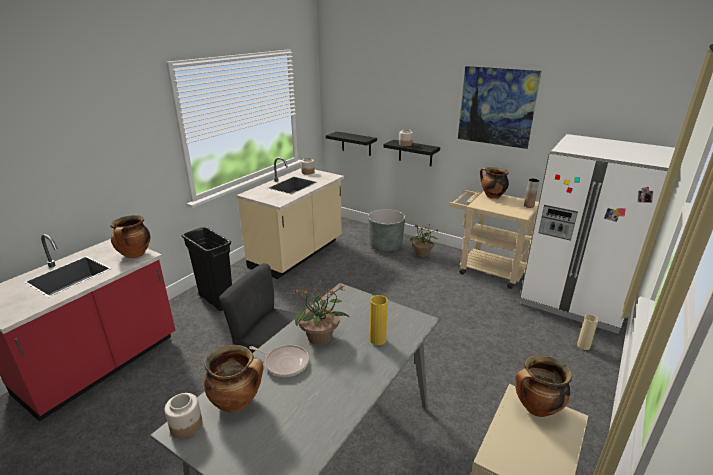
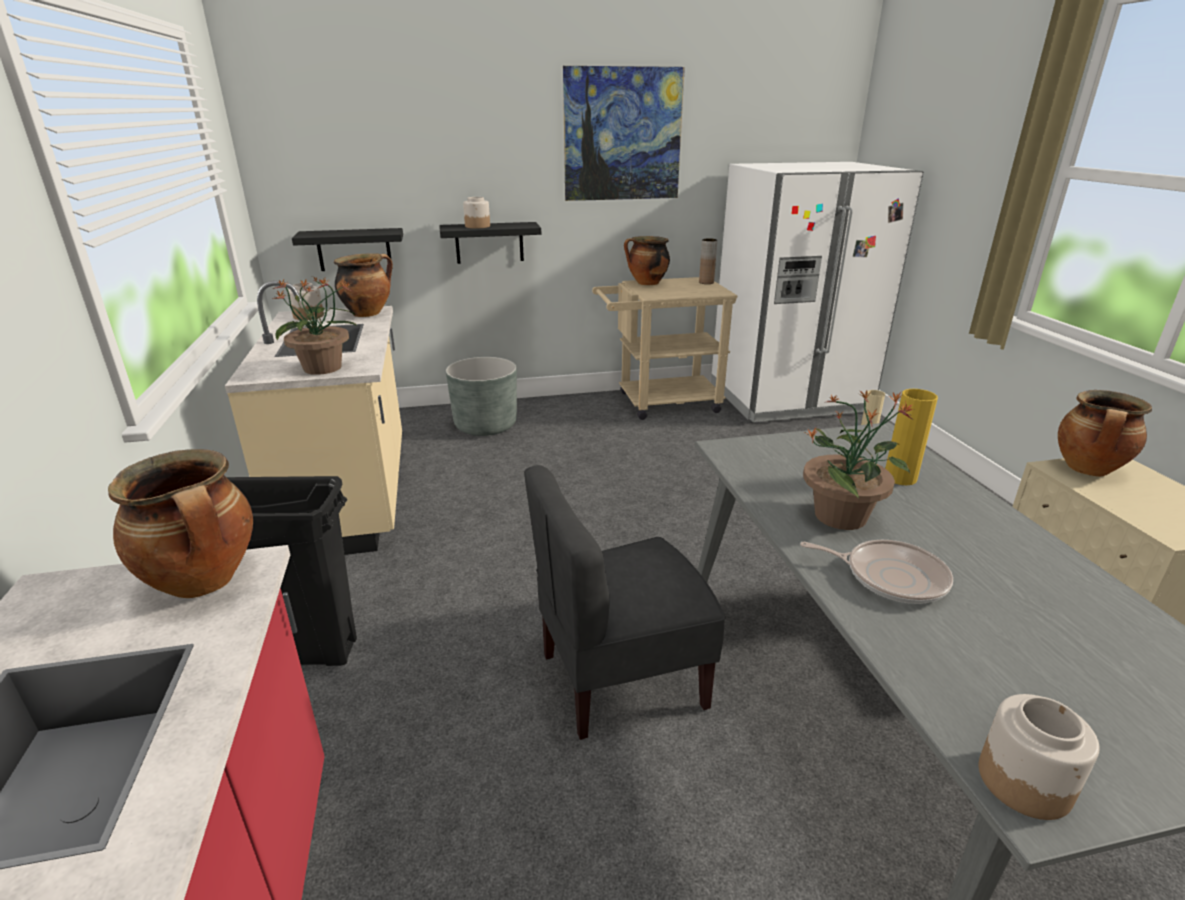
camera: 45 degrees left, 0 degrees up
cooking pot [204,345,264,413] -> cooking pot moved to [334,253,393,317]
frying pan [249,345,309,377] -> frying pan turned 45 degrees clockwise [800,540,953,604]
potted plant [410,225,438,257] -> potted plant moved to [271,277,357,375]

